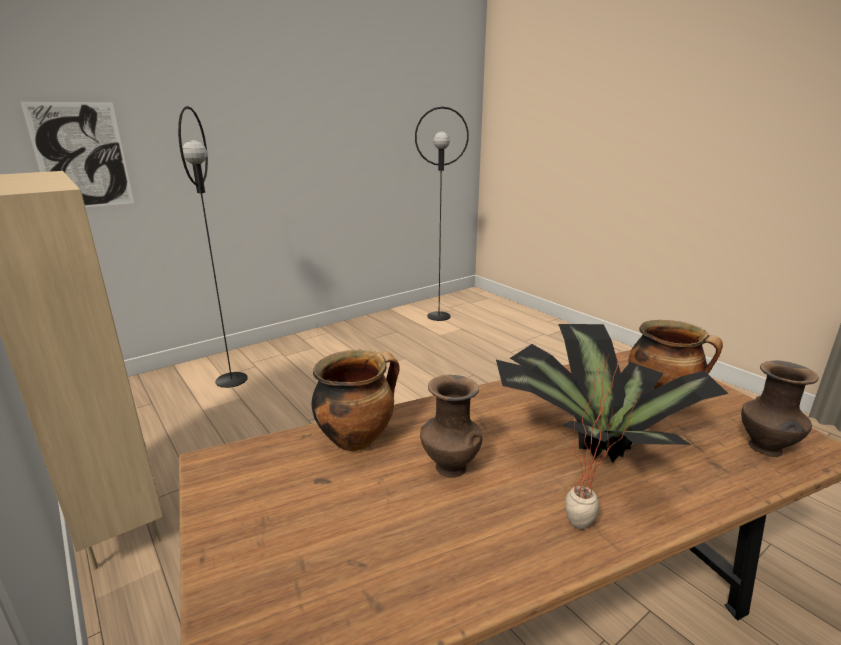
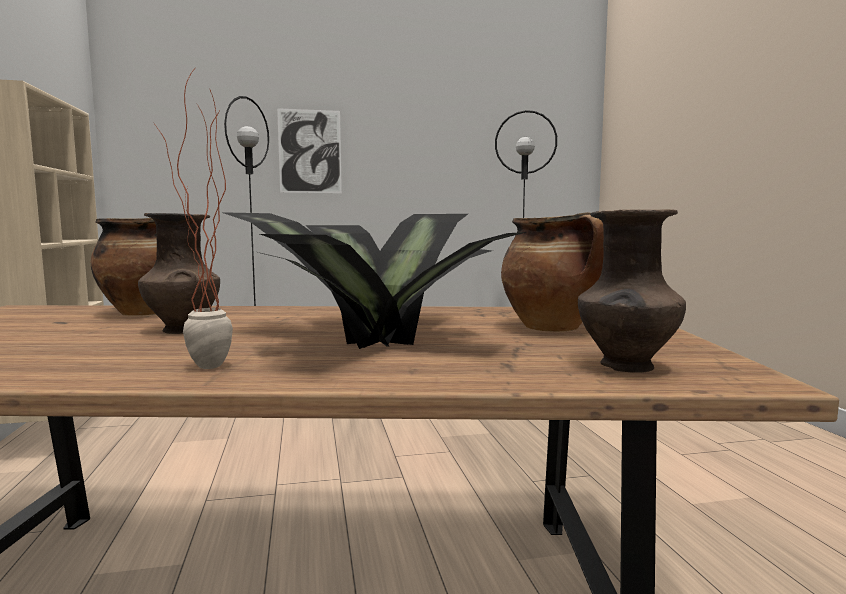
camera: 25 degrees right, 15 degrees down
picture [21,102,134,207] -> picture moved to [277,108,342,193]

